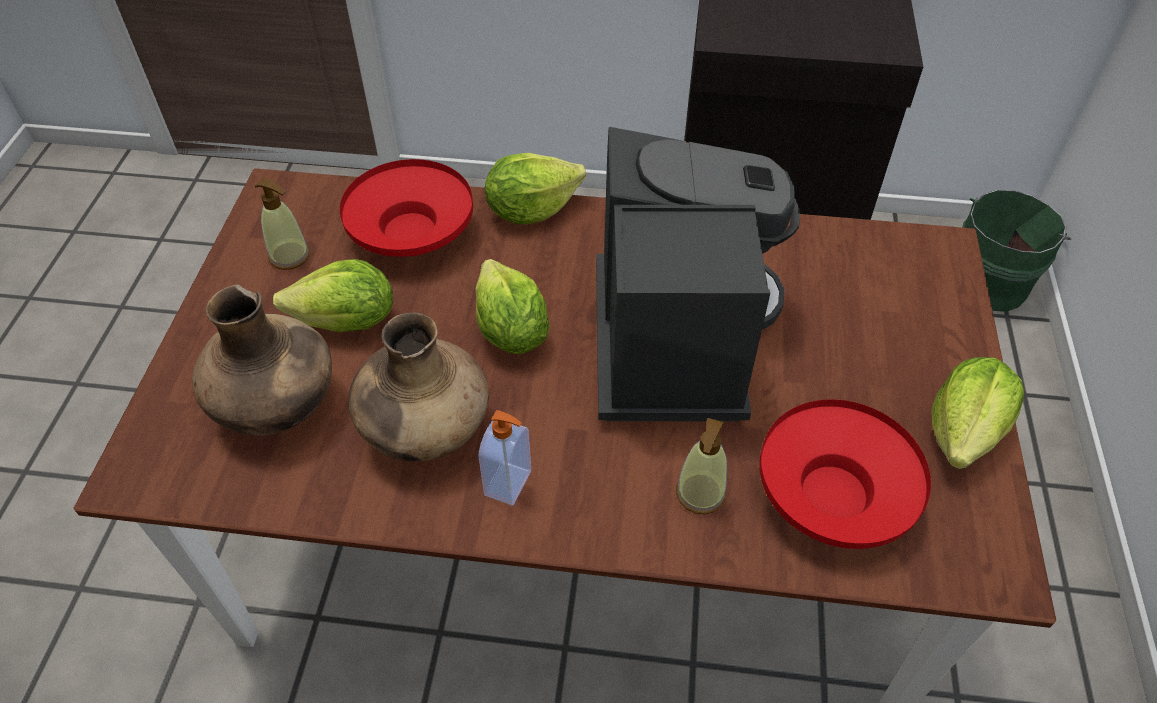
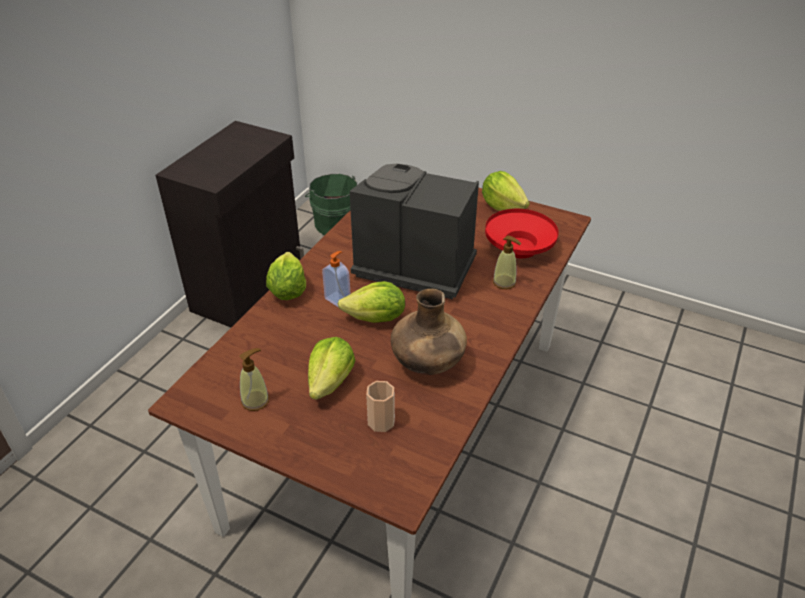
camera: 70 degrees left, 10 degrees down
brown vase [192,285,332,436] -> cup [366,381,395,432]
red bowl [340,159,473,257] -> none
soap dispenser [479,410,531,506] -> soap dispenser moved to [322,251,350,307]

